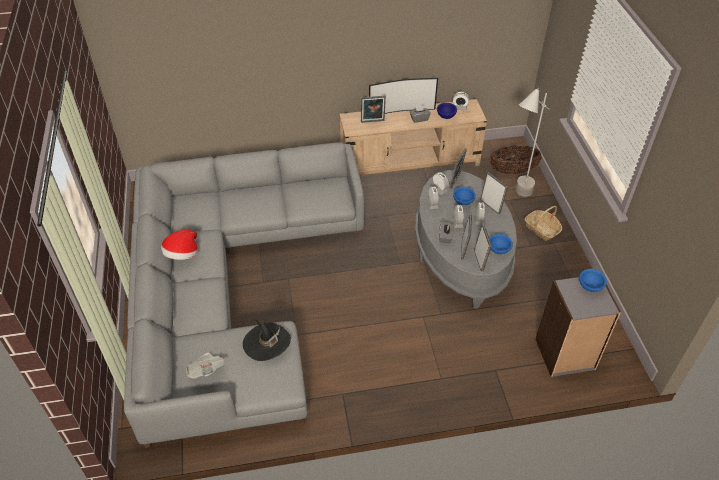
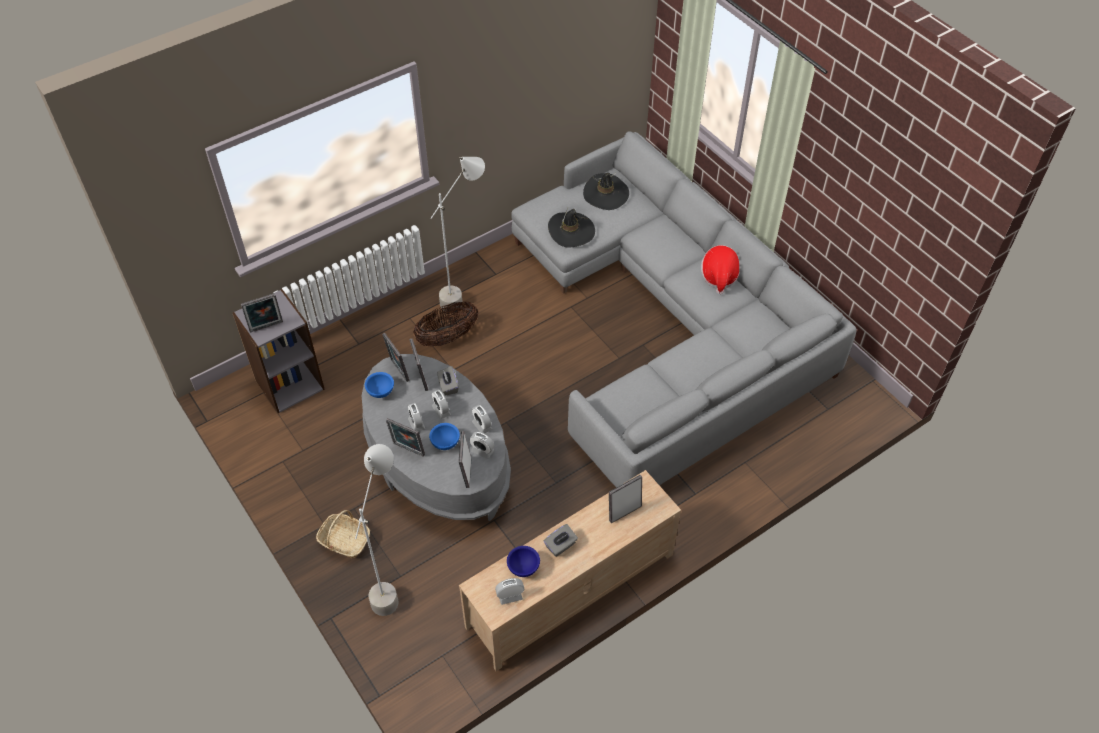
camera: 155 degrees right, 5 degrees up
newspaper [186,353,224,379] -> black hat [583,173,629,210]
television [369,78,438,114] -> none
basket [490,146,542,174] -> basket moved to [413,301,478,346]
blue bowl [579,269,607,292] -> picture frame [241,293,283,332]
none -> grey floor lamp [430,157,485,311]

